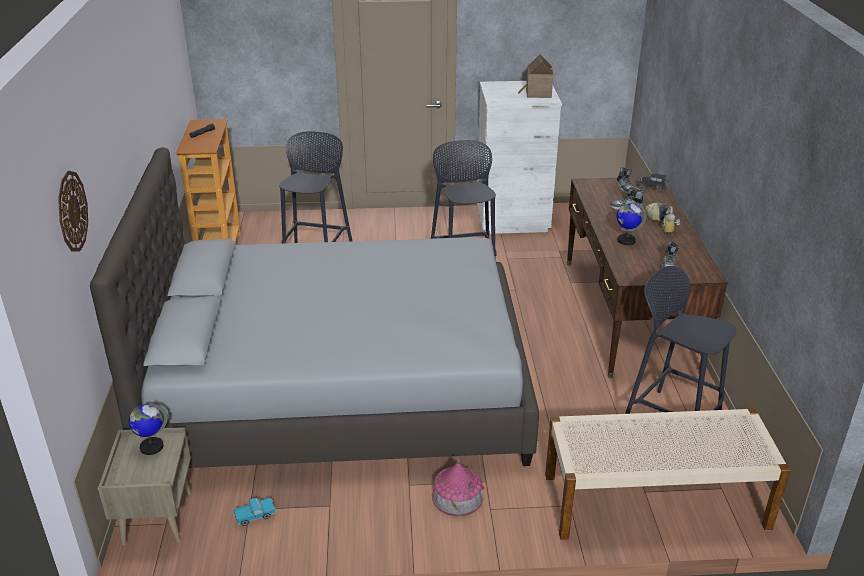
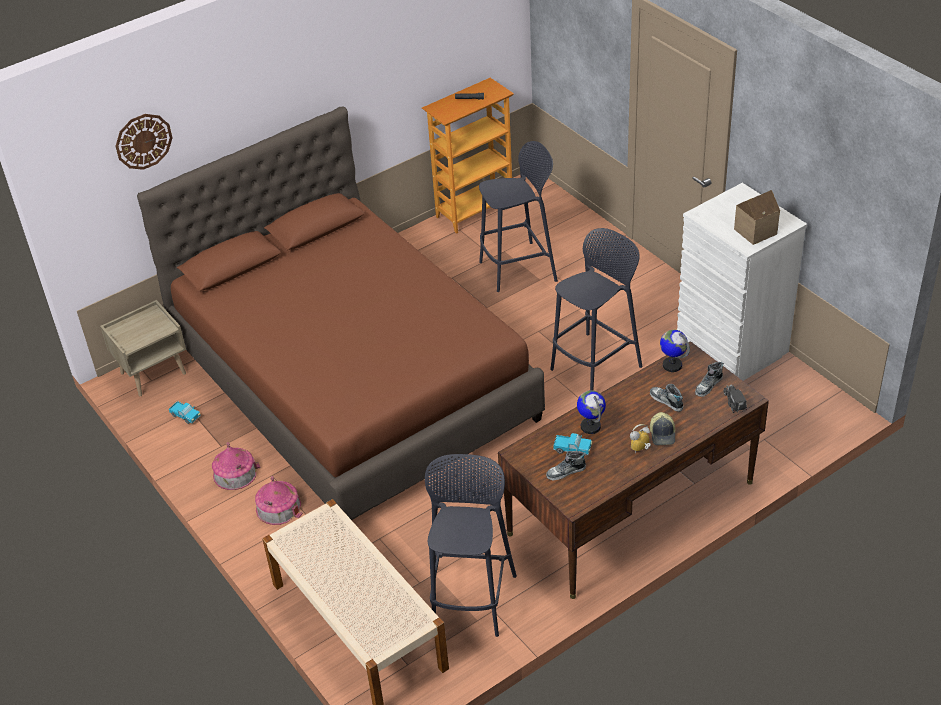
camera: 60 degrees right, 10 degrees up
grey bed [90,147,539,468] -> brown bed [137,106,545,520]
globe [129,403,168,455] -> globe moved to [660,330,690,372]
none -> toy house [212,442,261,490]
none -> toy truck [553,433,592,455]

